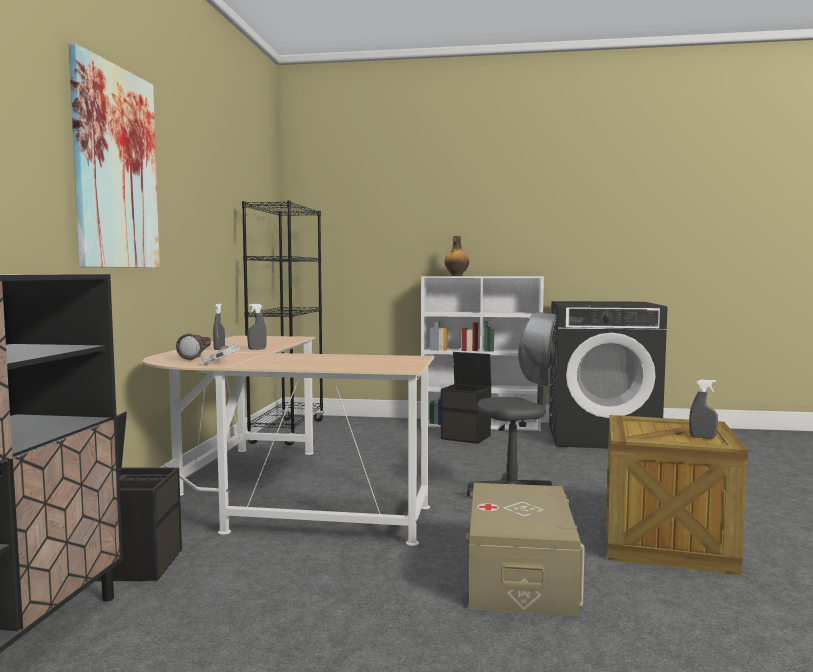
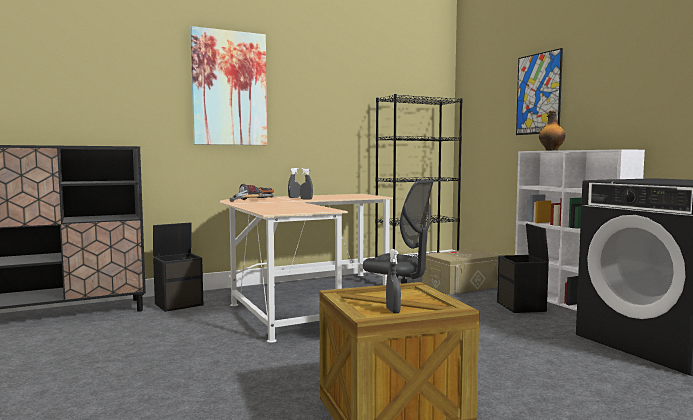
camera: 55 degrees right, 0 degrees up
beige storage box [466,483,585,616] -> beige storage box moved to [422,249,500,294]
none -> picture [516,48,563,135]

